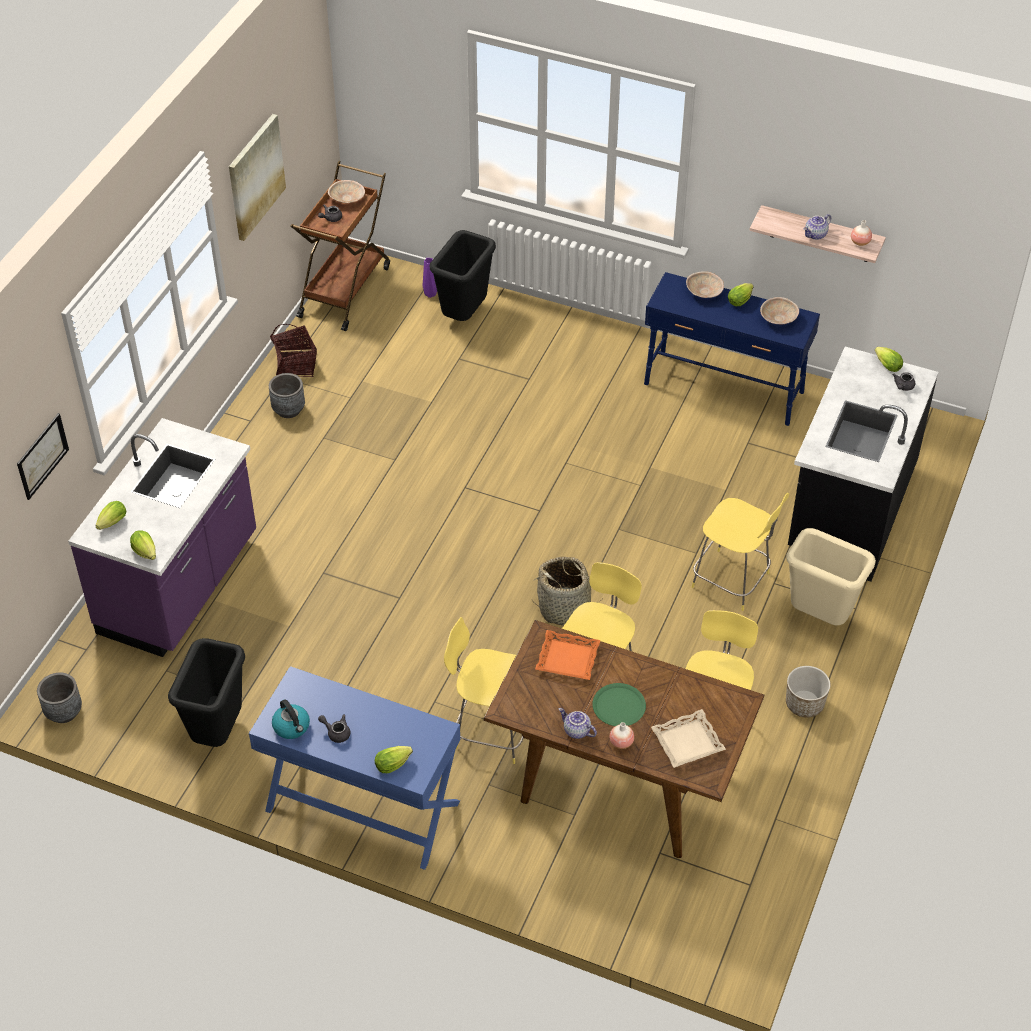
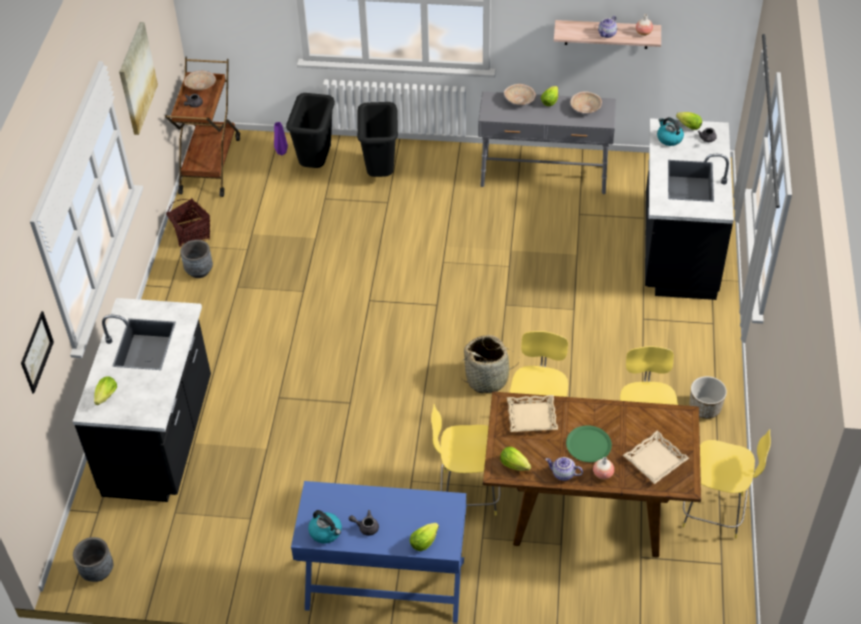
camera: 15 degrees left, 0 degrees up
purple counter [68,418,256,657] -> black counter [72,298,211,502]
lettuce [130,530,156,560] -> lettuce moved to [500,447,531,471]
black trash can [168,638,245,747] -> black trash can moved to [357,102,398,177]
orange tray [535,630,600,680] -> beige tray [507,395,558,432]
blue console table [644,272,820,426] -> grey console table [478,92,616,194]
yellow stool [692,493,789,611] -> yellow stool moved to [682,429,771,539]
beige trash can [786,528,876,625] -> none
none -> kettle [657,117,684,146]

